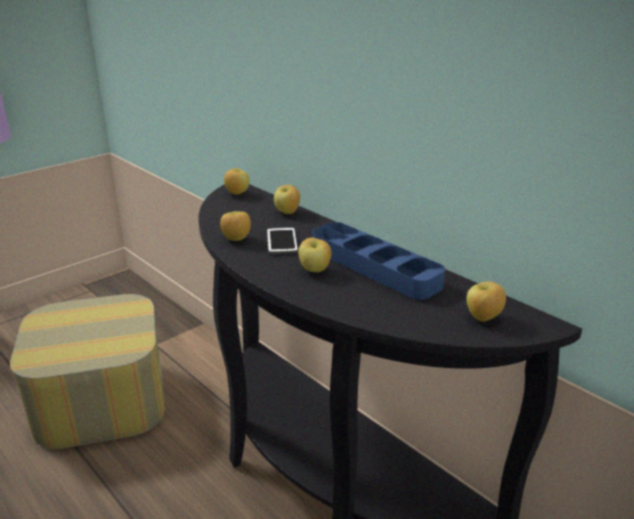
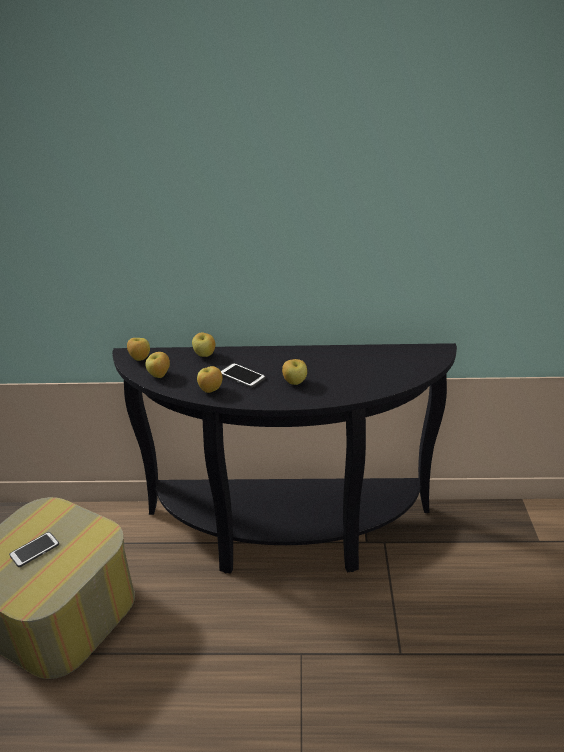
camera: 45 degrees left, 5 degrees up
blue tray [312,222,445,300] -> none
apple [467,282,506,322] -> apple moved to [145,352,170,378]
none -> phone [9,532,59,567]

